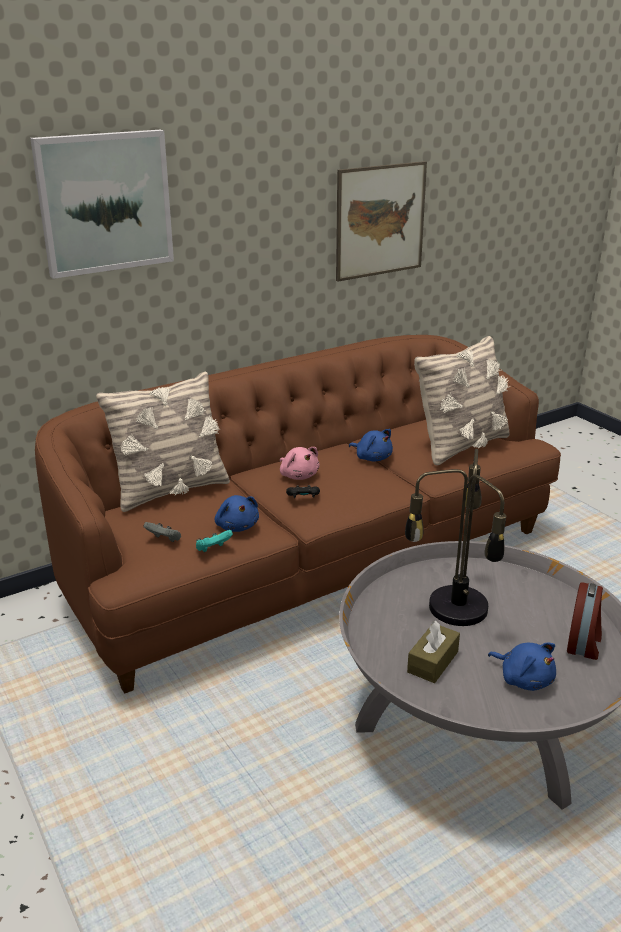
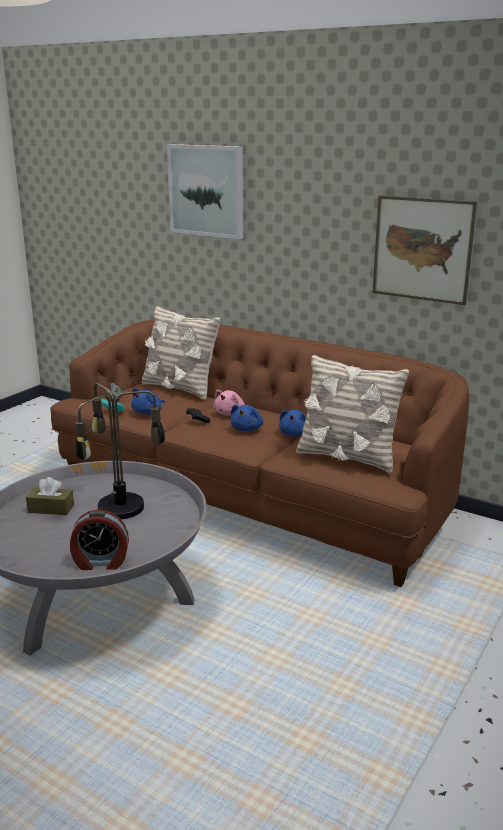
camera: 65 degrees right, 5 degrees down
blue plush toy [488,642,556,691] -> blue plush toy moved to [230,405,263,431]

